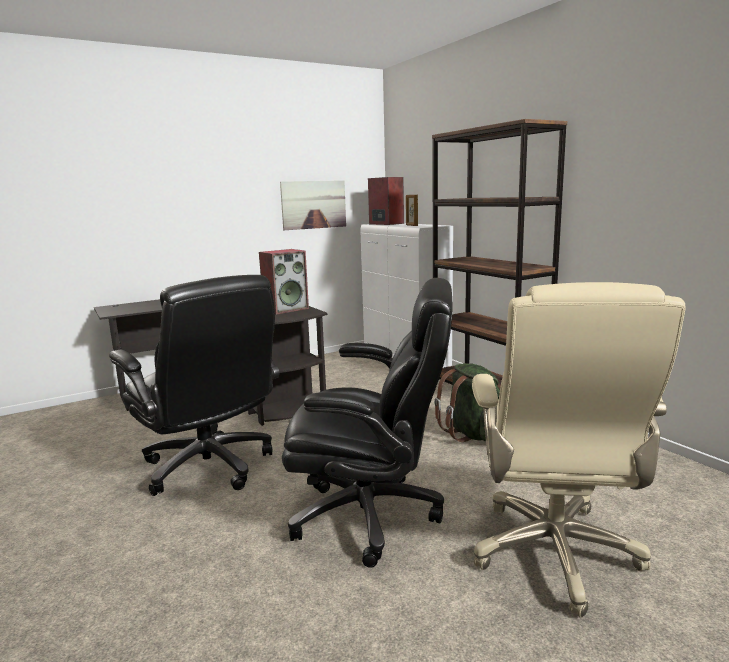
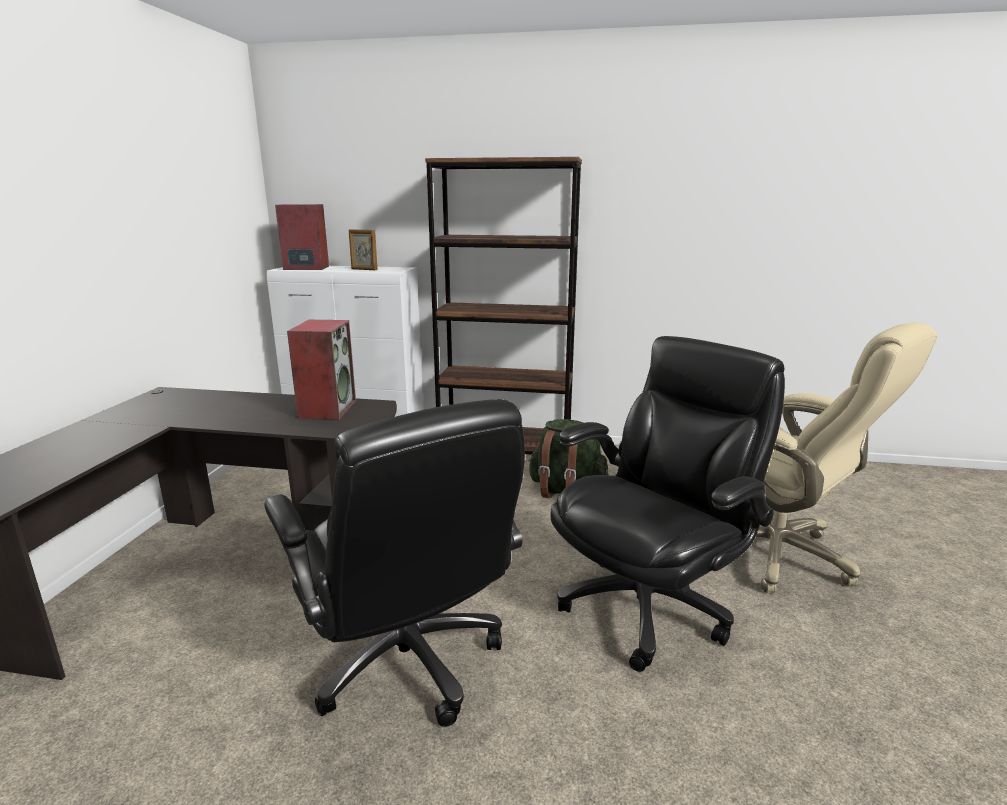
camera: 50 degrees left, 5 degrees up
black office chair [109,275,279,496] -> black office chair turned 60 degrees clockwise [265,399,525,727]
picture [280,180,346,230] -> none

